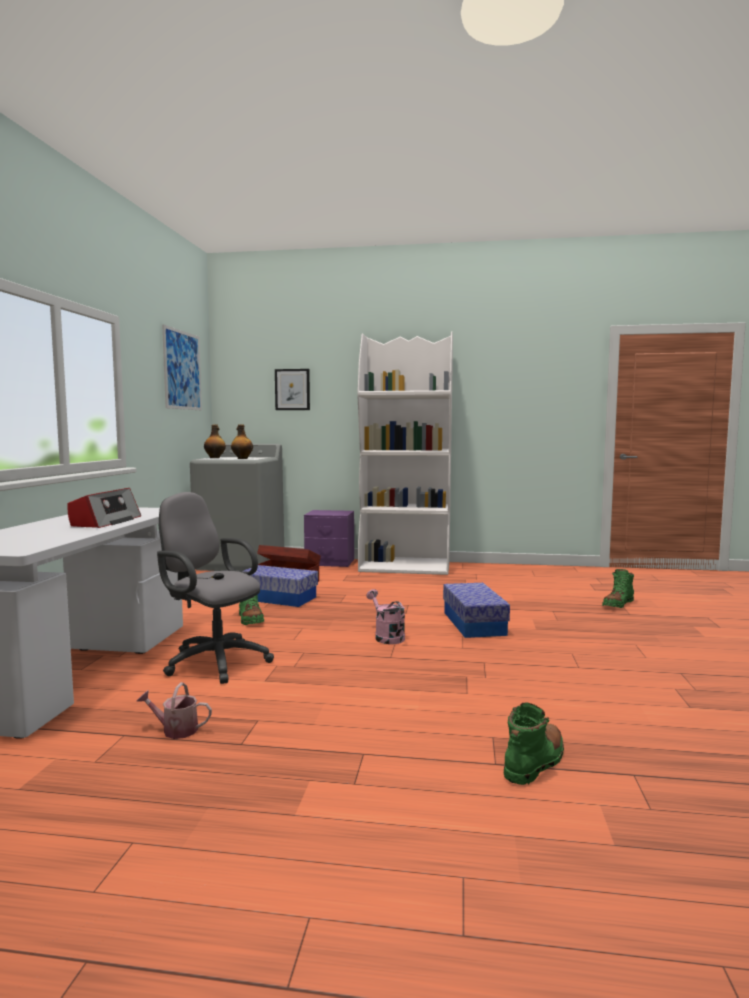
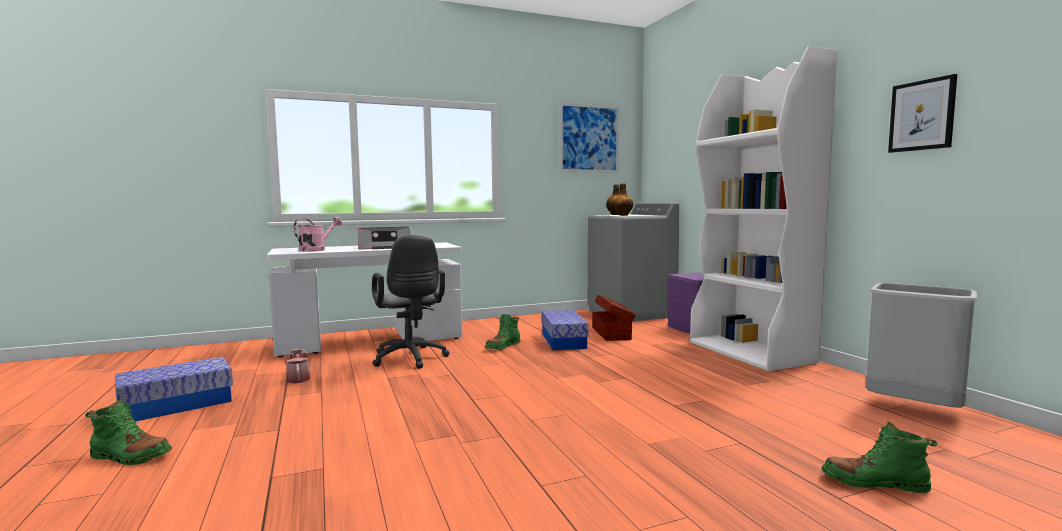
camera: 60 degrees right, 0 degrees up
grey office chair [157,492,274,684] -> grey office chair turned 150 degrees clockwise [372,235,450,369]
picture [275,369,310,410] -> picture moved to [888,74,957,153]
pink watering can [366,589,405,644] -> pink watering can moved to [294,216,342,252]
storage box [443,583,510,638] -> storage box moved to [115,357,233,422]
green boot [503,702,564,785] -> green boot moved to [85,400,172,465]
none -> grey trash can [866,283,978,408]

